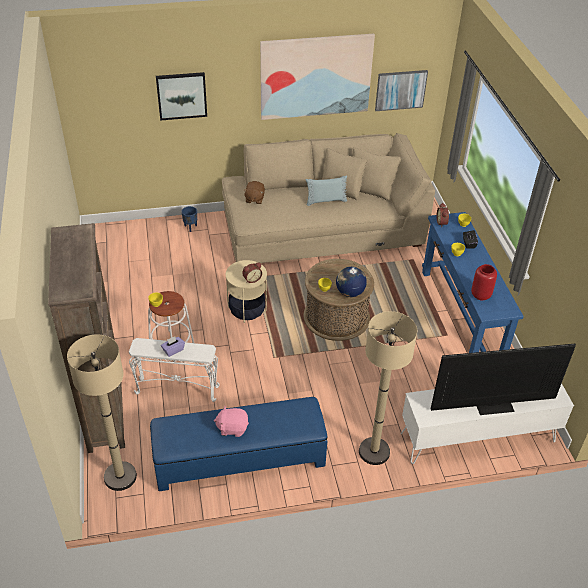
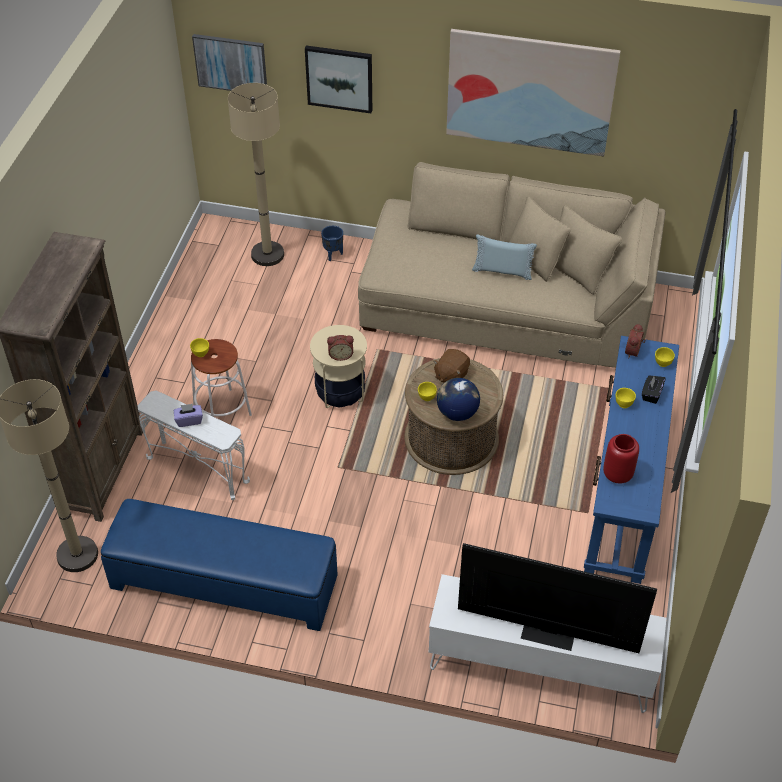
camera: 25 degrees right, 5 degrees up
pink plush toy [214,405,249,437] -> none
brown plush toy [243,181,265,204] -> brown plush toy moved to [433,349,470,383]
beige floor lamp [359,311,417,465] -> beige floor lamp moved to [228,83,284,266]
picture [375,70,428,111] -> picture moved to [192,34,267,91]

